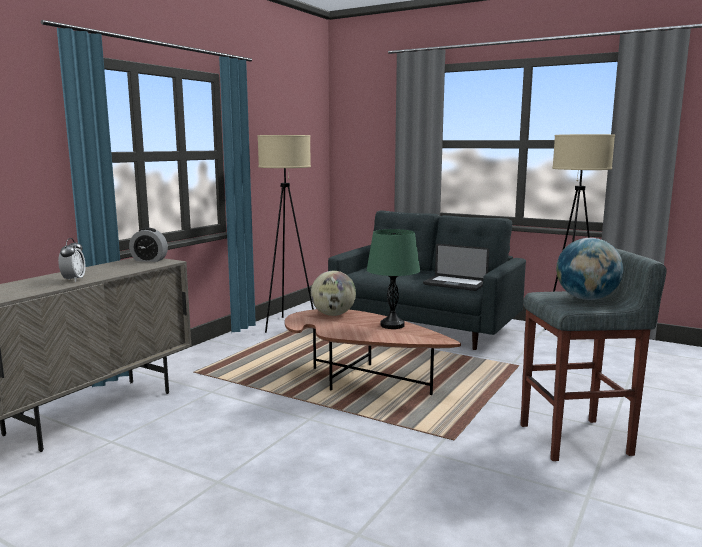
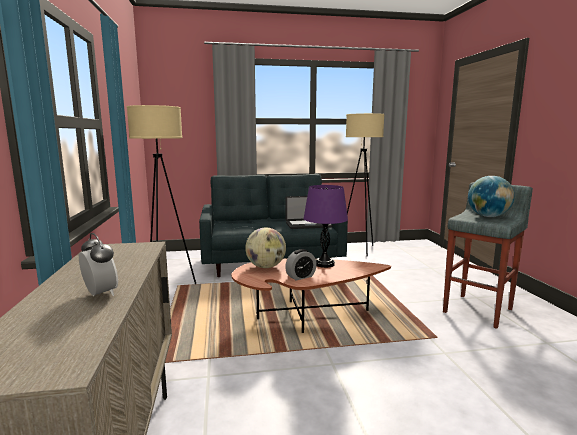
camera: 40 degrees left, 0 degrees up
alarm clock [129,228,168,262] -> alarm clock moved to [285,249,317,281]
green table lamp [367,229,420,329] -> purple table lamp [303,185,348,268]

